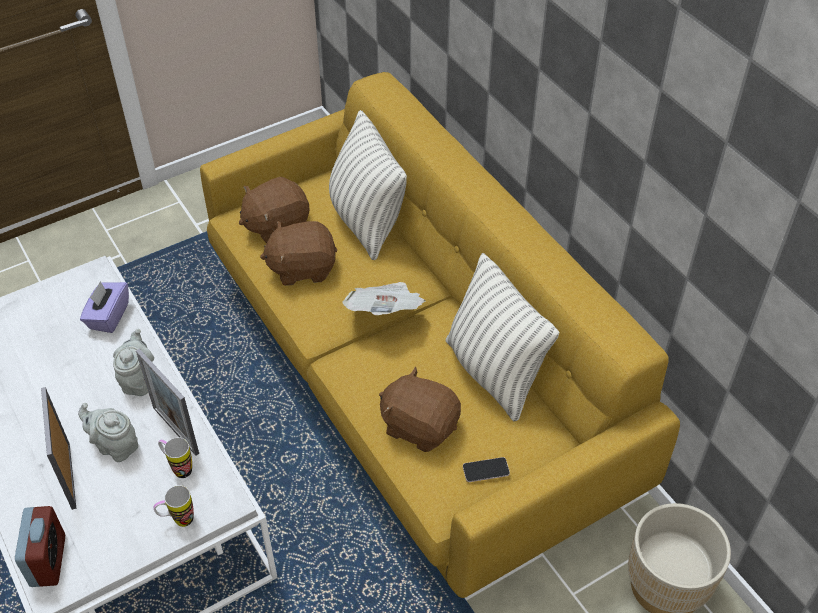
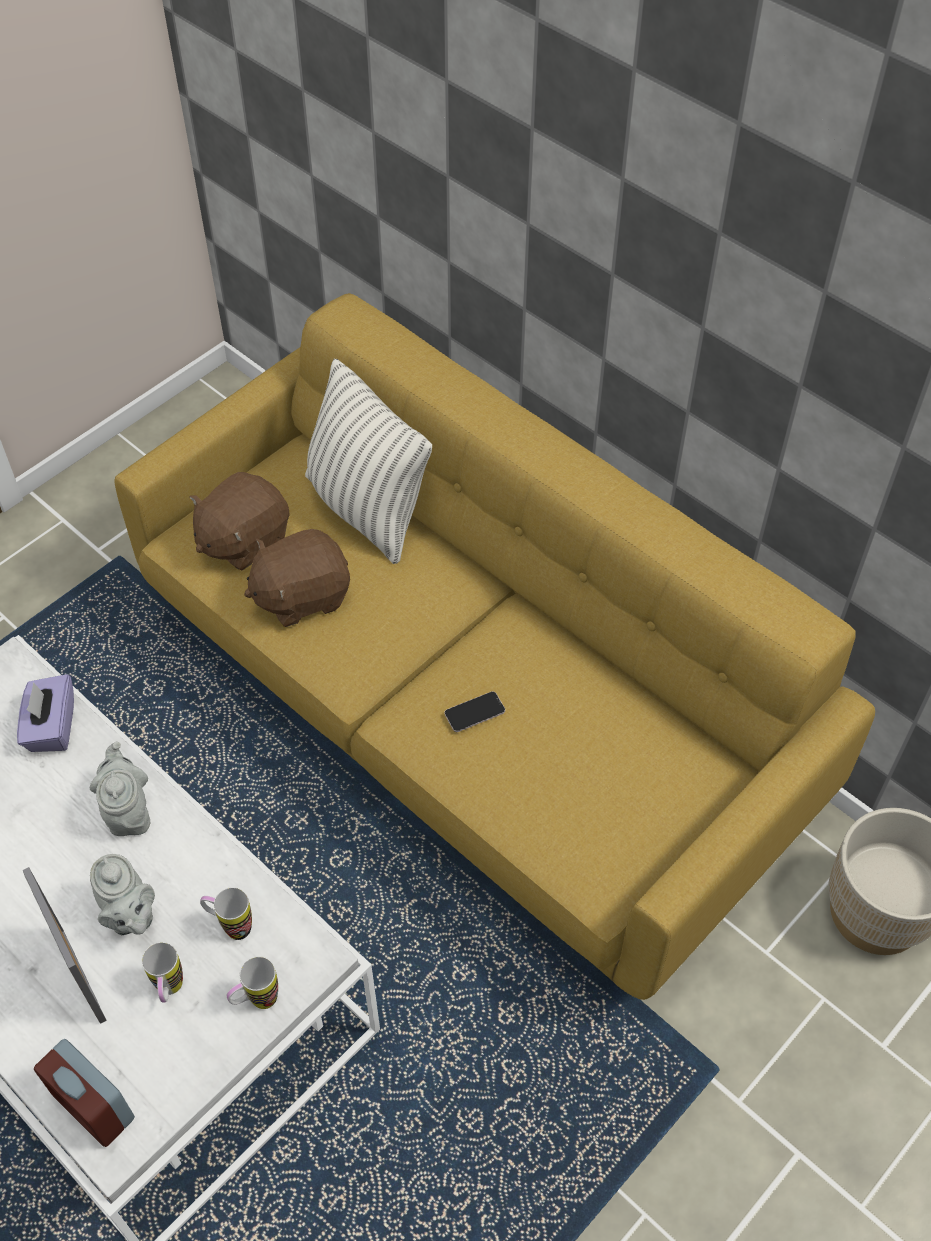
camera: 15 degrees left, 5 degrees up
alarm clock [15,506,65,587] -> alarm clock turned 150 degrees clockwise [34,1039,135,1147]
grey teapot [78,403,138,462] -> grey teapot turned 135 degrees counterclockwise [90,854,155,935]
picture frame [136,349,199,456] -> none
newspaper [343,282,426,315] -> none
brown plush toy [379,366,461,452] -> none
pillow [446,253,560,421] -> none
phone [463,457,510,482] -> phone moved to [444,691,505,732]
none -> mug [142,942,183,1002]

